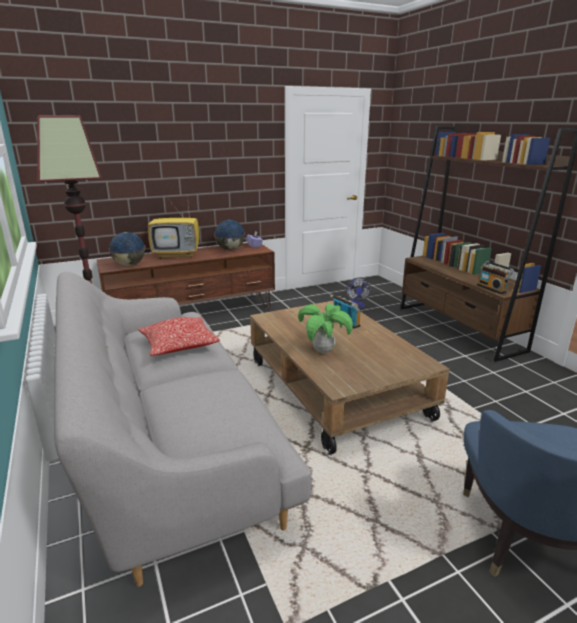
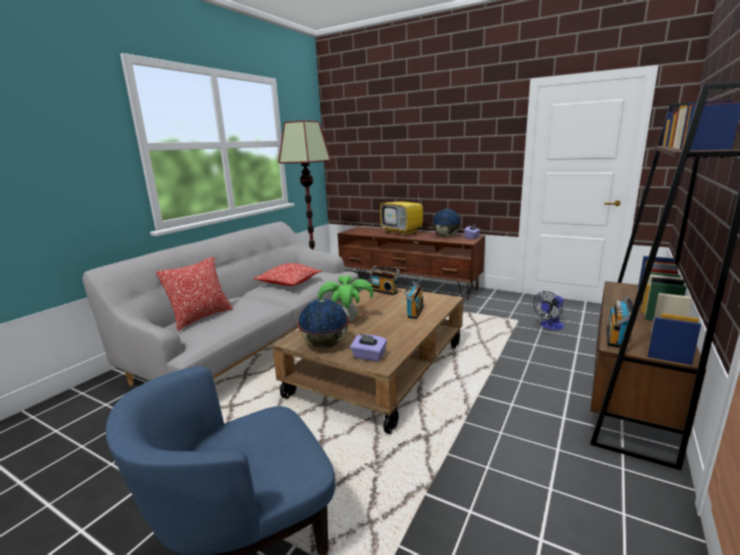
camera: 55 degrees right, 5 degrees down
globe [109,232,146,266] -> globe moved to [298,299,349,348]
none -> pillow [156,257,233,331]
none -> purple tissue box [350,334,387,362]
none -> radio [370,266,400,295]

